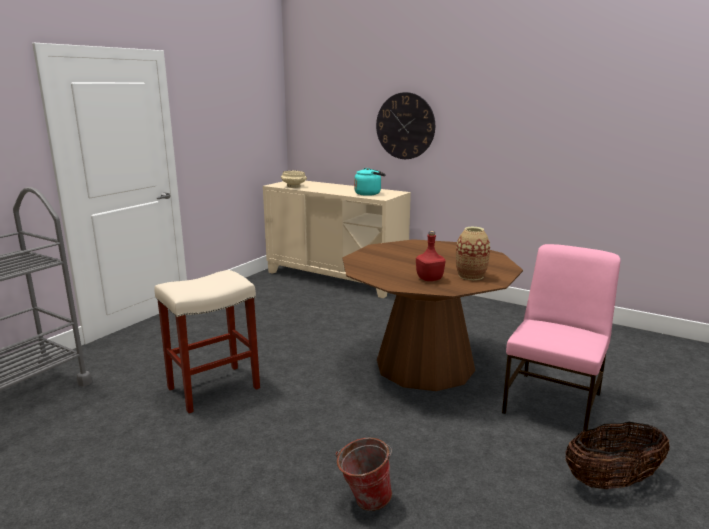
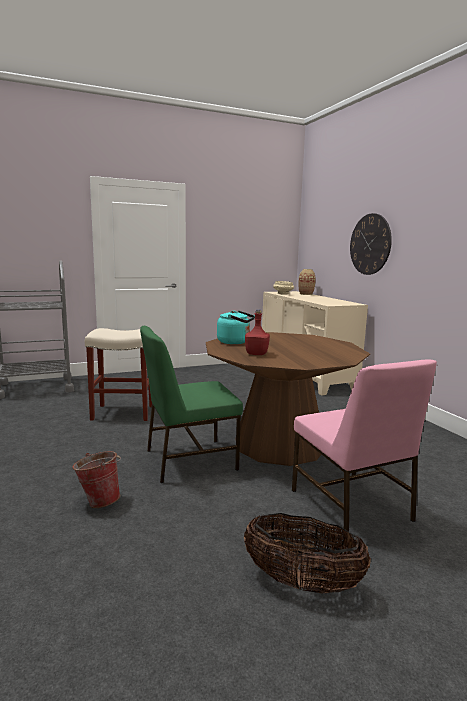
camera: 35 degrees right, 5 degrees down
turquoise kettle [354,168,386,196] -> turquoise kettle moved to [217,310,255,344]
vase [456,227,490,280] -> vase moved to [298,269,316,295]
pink chair [502,244,621,434] -> pink chair turned 90 degrees clockwise [292,360,437,535]
none -> green chair [140,326,243,483]

